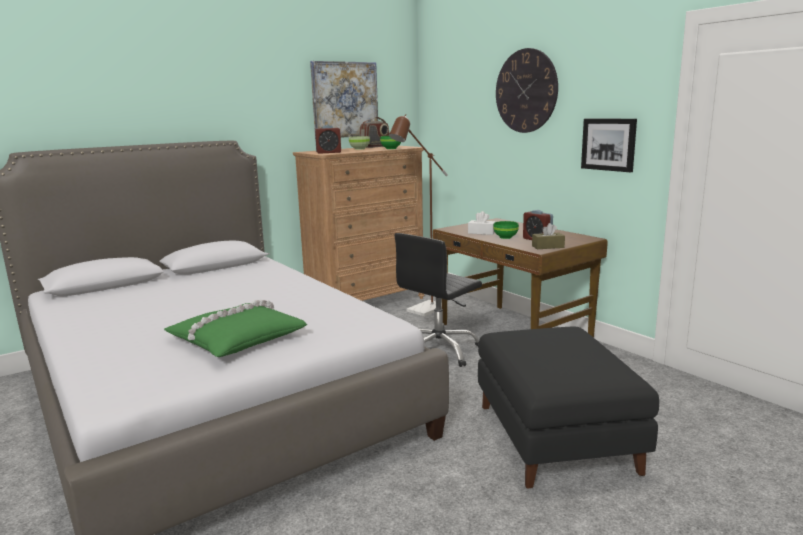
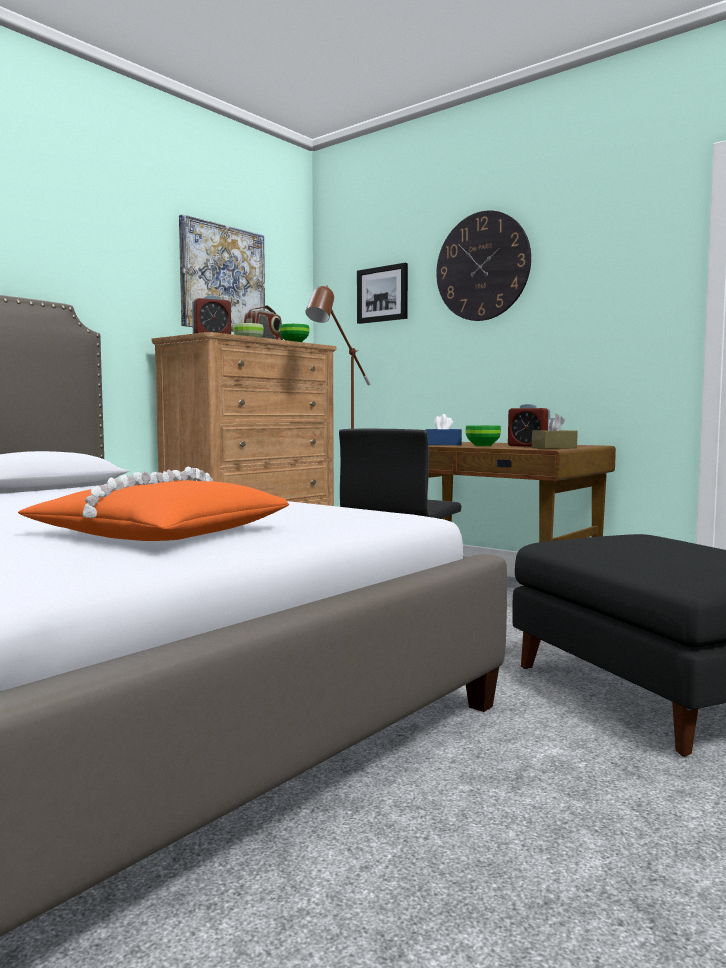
camera: 15 degrees left, 10 degrees down
green pillow [164,300,307,357] -> orange pillow [18,467,289,541]
white tissue box [468,211,496,235] -> blue tissue box [425,414,462,445]
picture [581,119,637,172] -> picture moved to [357,263,408,324]

